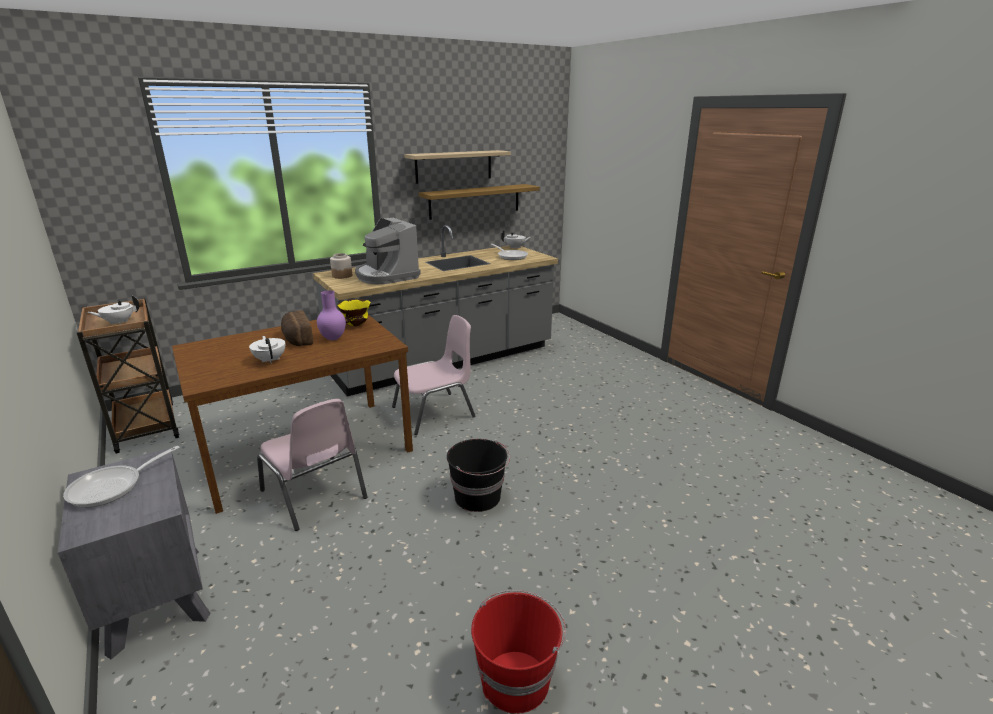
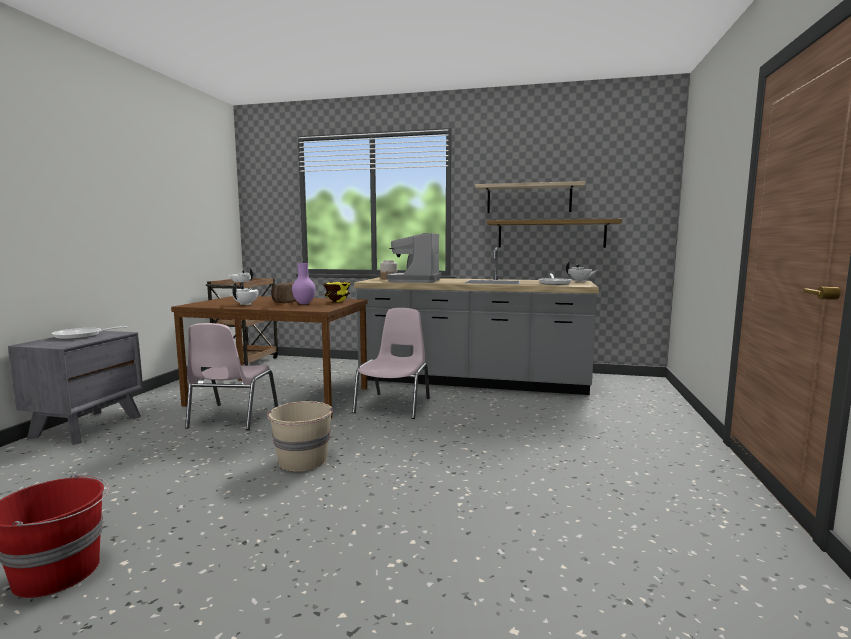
camera: 45 degrees right, 15 degrees down
pink chair [392,315,475,435] -> pink chair turned 90 degrees counterclockwise [352,308,430,419]
black bucket [447,439,510,512] -> beige bucket [267,401,333,472]

